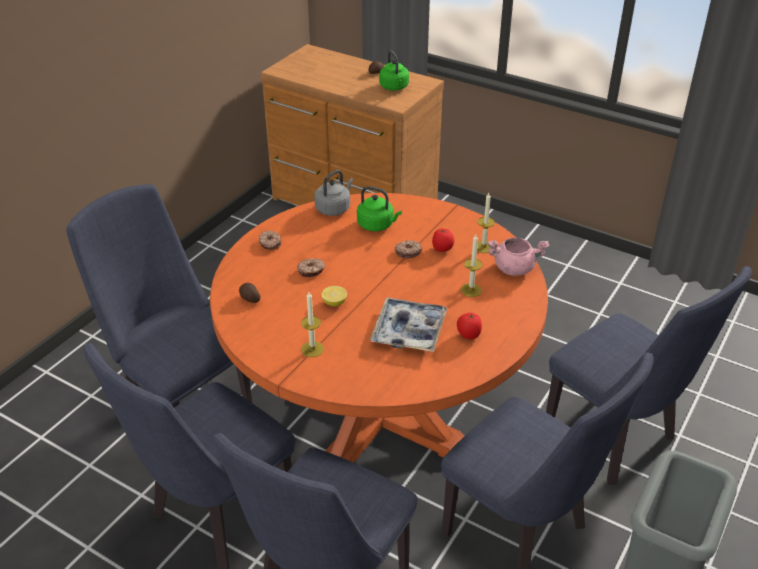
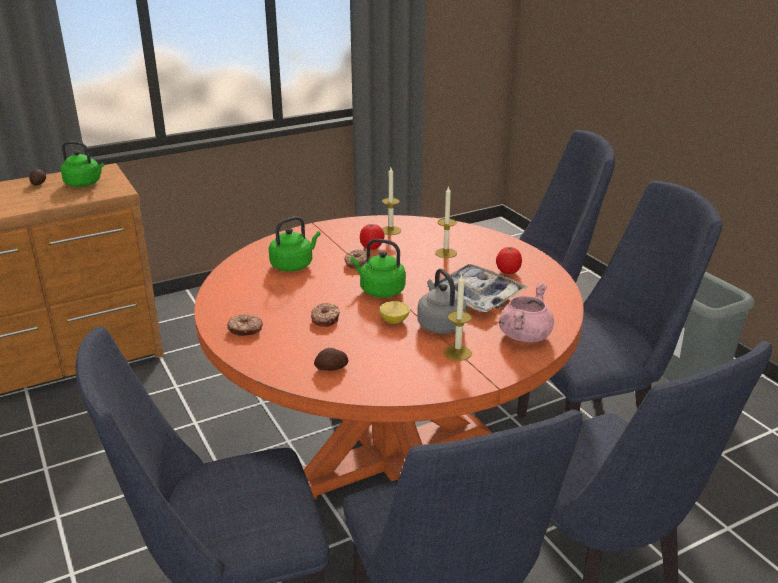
camera: 60 degrees left, 10 degrees down
grey kettle [314,170,353,216] -> grey kettle moved to [417,269,467,334]
pink cooking pot [487,238,549,276] -> pink cooking pot moved to [499,283,554,342]
none -> green kettle [351,239,406,298]

